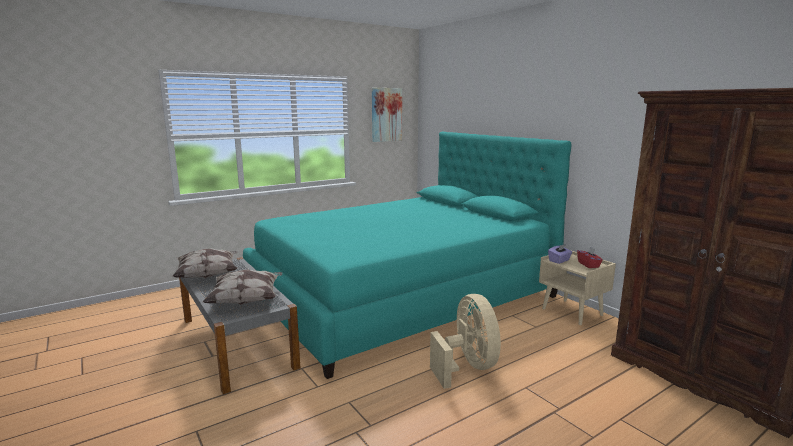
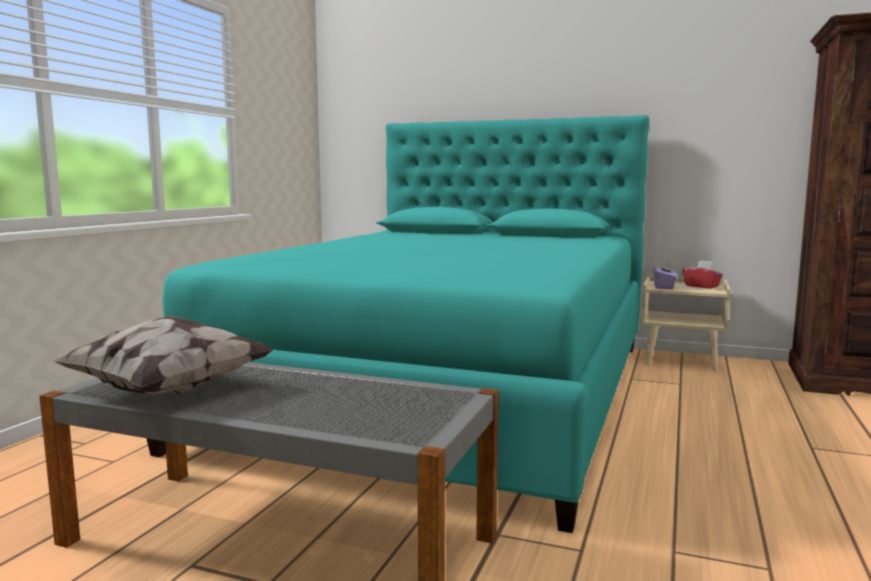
camera: 35 degrees left, 5 degrees down
pillow [203,270,282,305] -> none
picture [372,88,402,142] -> none
beige fan [430,294,501,389] -> none

